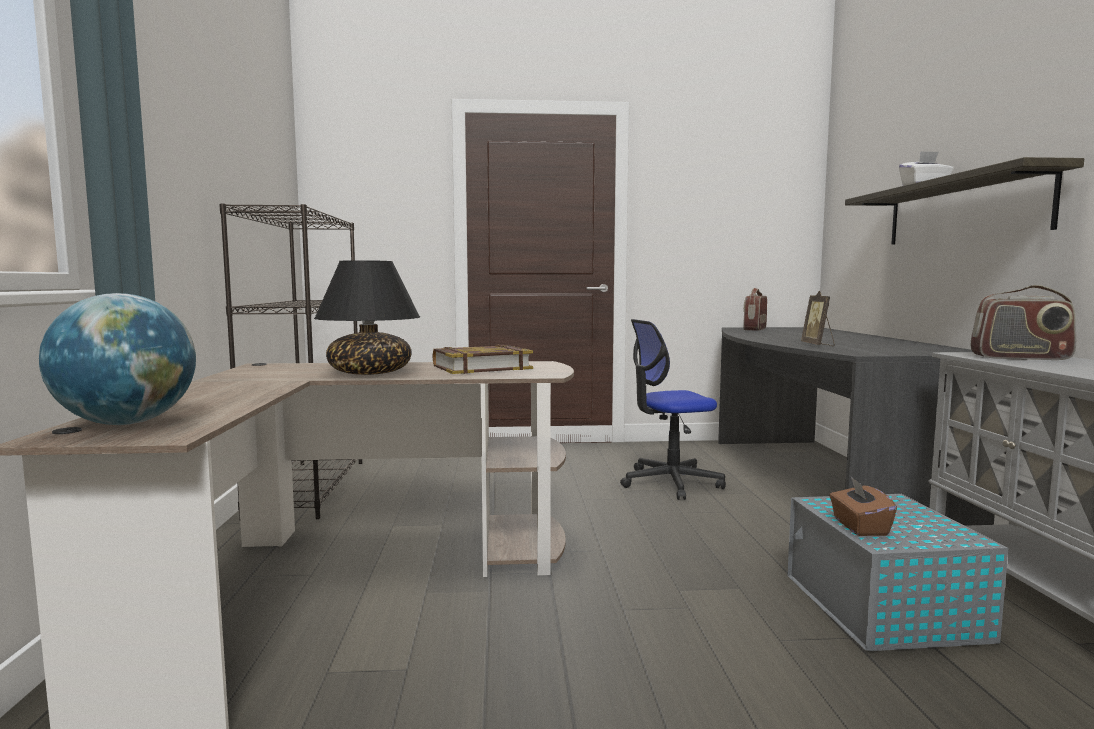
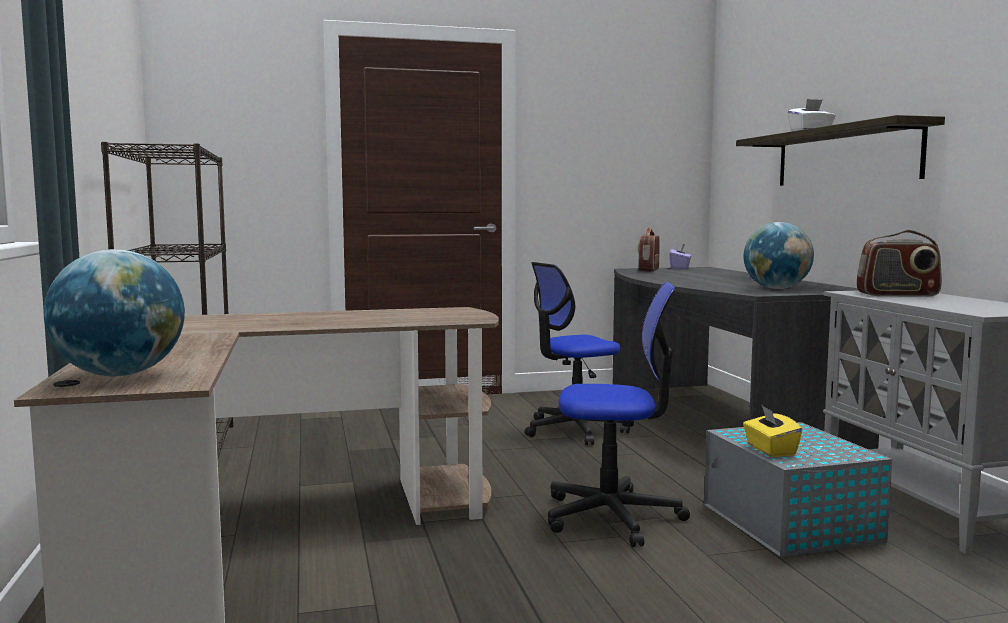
camera: 10 degrees left, 0 degrees up
black table lamp [314,260,420,375] -> none
book [432,345,533,374] -> none
picture frame [801,290,835,346] -> none
brown tissue box [829,477,897,536] -> yellow tissue box [743,406,802,457]
none -> office chair [548,282,690,547]
none -> purple tissue box [669,244,692,269]
none -> globe [744,222,814,289]

